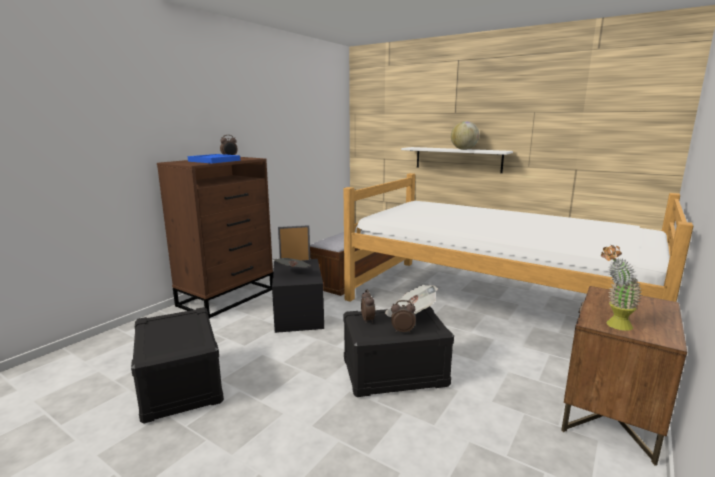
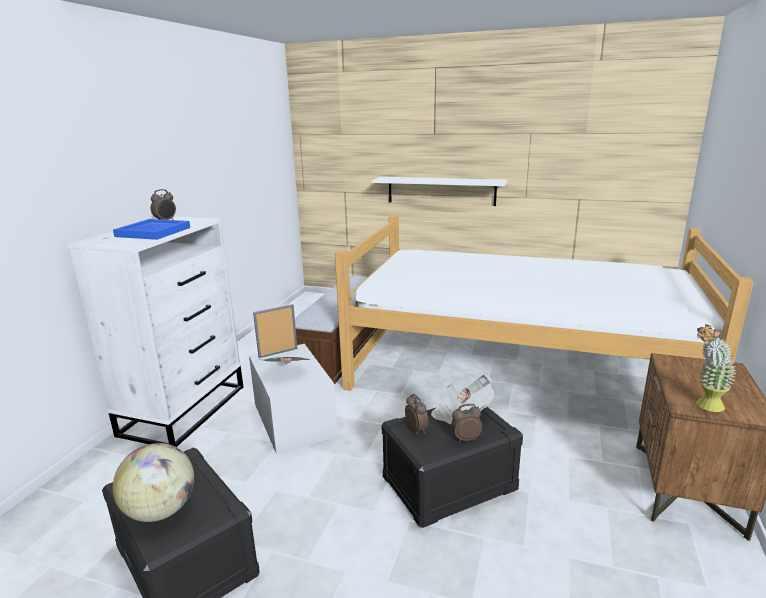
camera: 15 degrees left, 5 degrees up
brown dresser [157,157,273,319] -> white dresser [67,217,244,447]
black storage box [272,259,324,333] -> white storage box [249,344,337,454]
globe [451,121,480,150] -> globe moved to [113,443,194,522]

